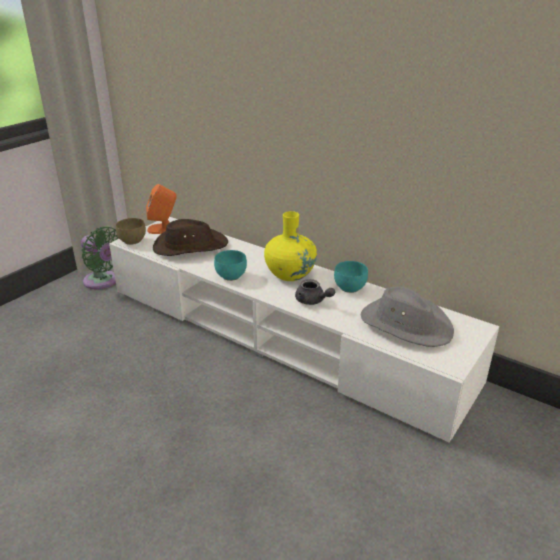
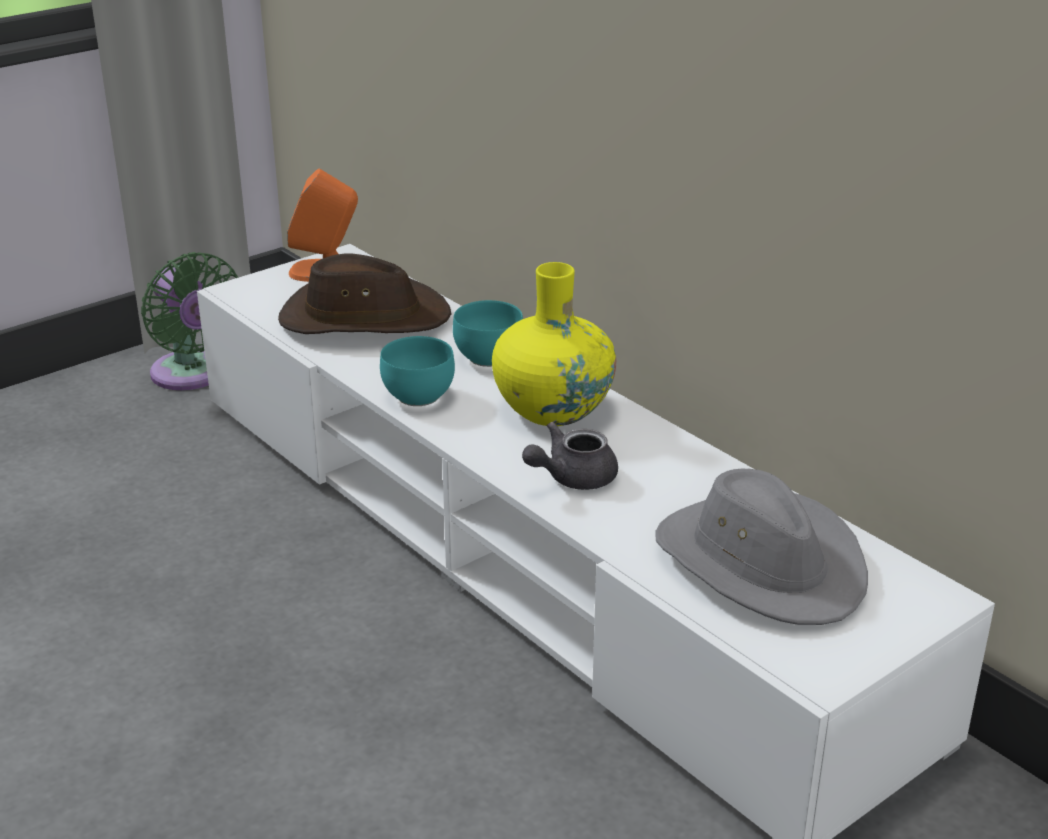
camera: 15 degrees right, 0 degrees up
brown bowl [116,218,146,245] -> none
grey teapot [295,279,335,305] -> grey teapot turned 90 degrees clockwise [522,422,618,490]
turquoise bowl [334,261,368,293] -> turquoise bowl moved to [453,300,523,367]

